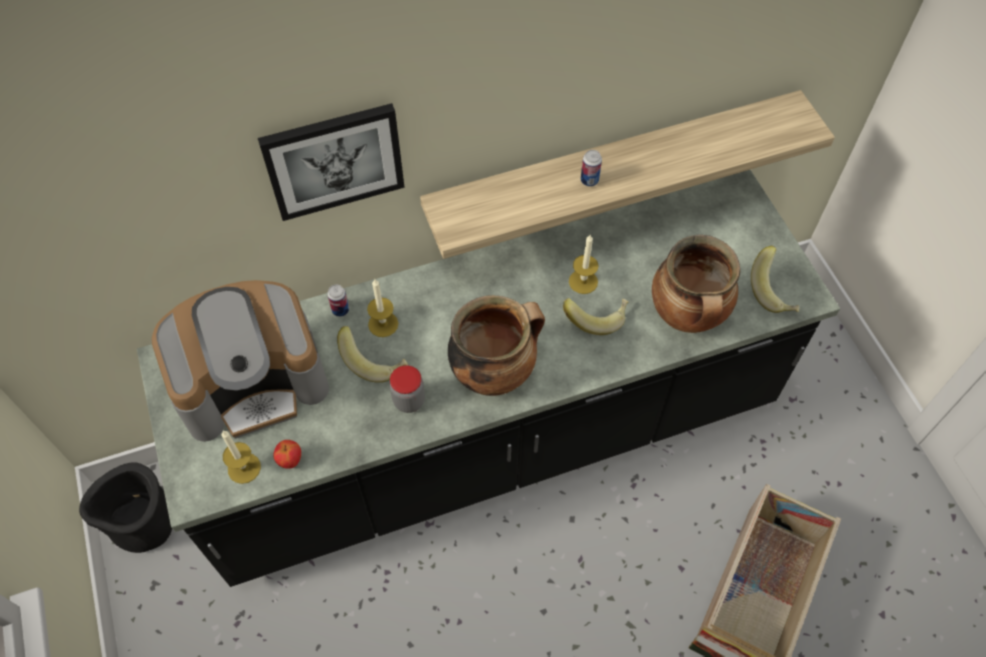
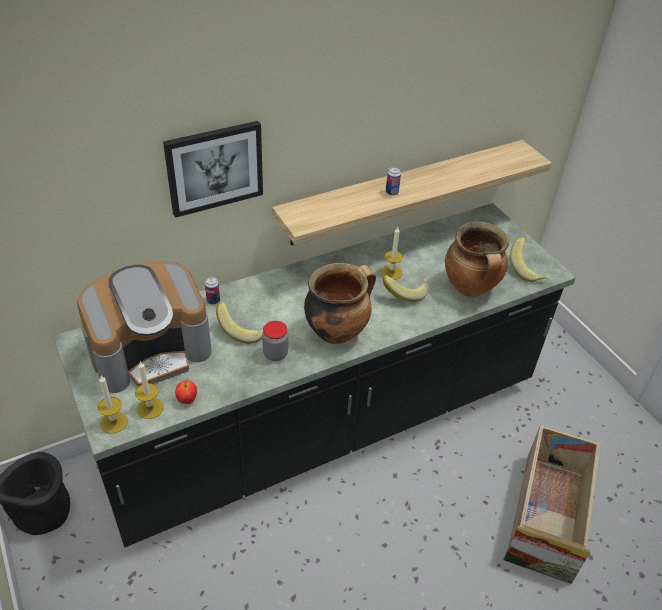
camera: 10 degrees left, 15 degrees down
candle [367,279,398,337] -> candle moved to [97,376,128,434]

